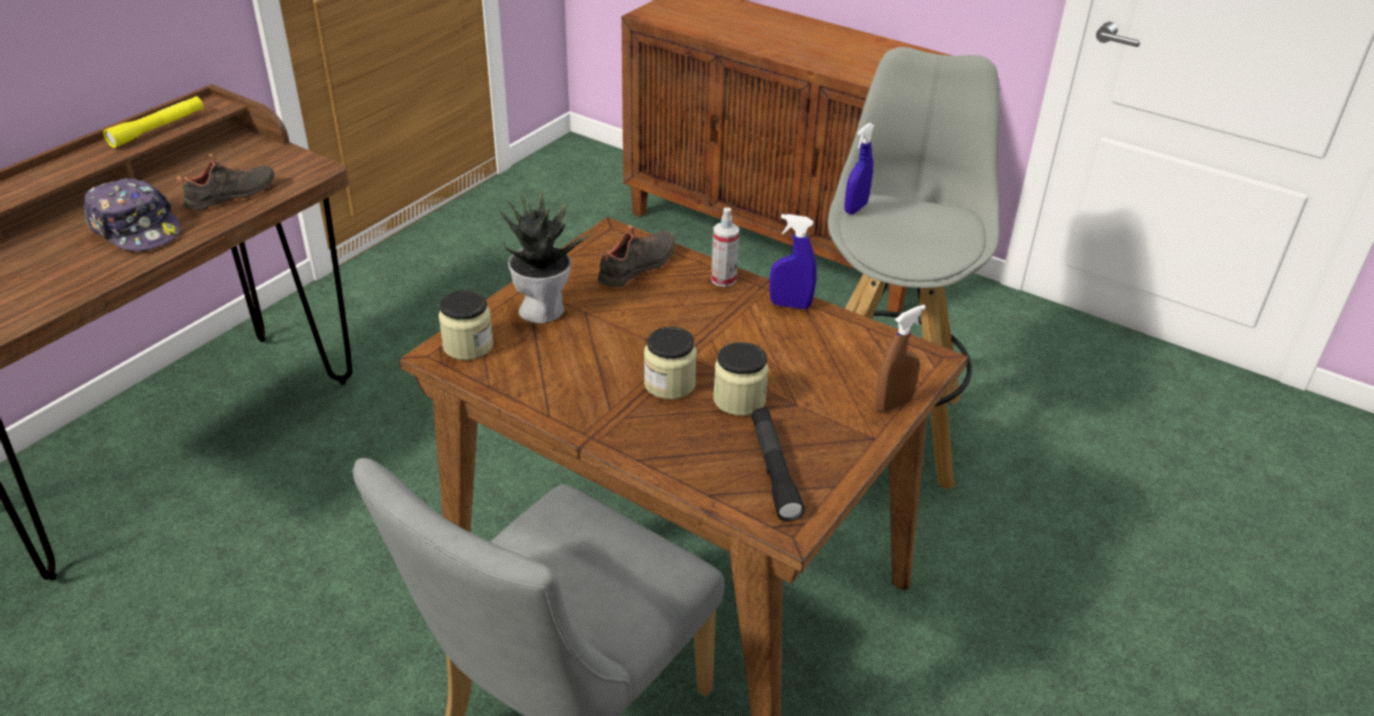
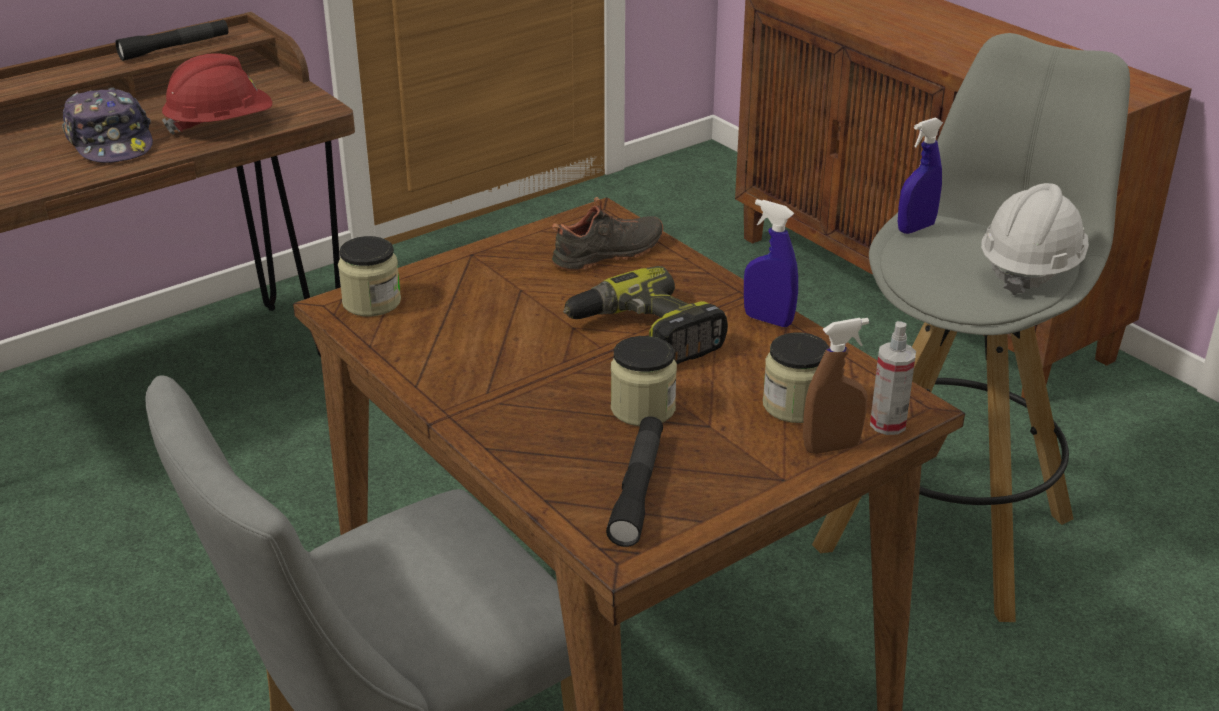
camera: 20 degrees right, 5 degrees down
yellow flashlight [103,96,203,148] -> black flashlight [115,19,228,61]
black shoe [176,154,275,212] -> red hard hat [162,53,272,135]
potted plant [499,187,594,323] -> none
jar [644,327,697,399] -> jar moved to [763,332,829,423]
spray bottle [711,207,739,287] -> spray bottle moved to [870,321,916,435]
none -> power drill [563,266,728,364]
none -> white hard hat [981,183,1089,295]

